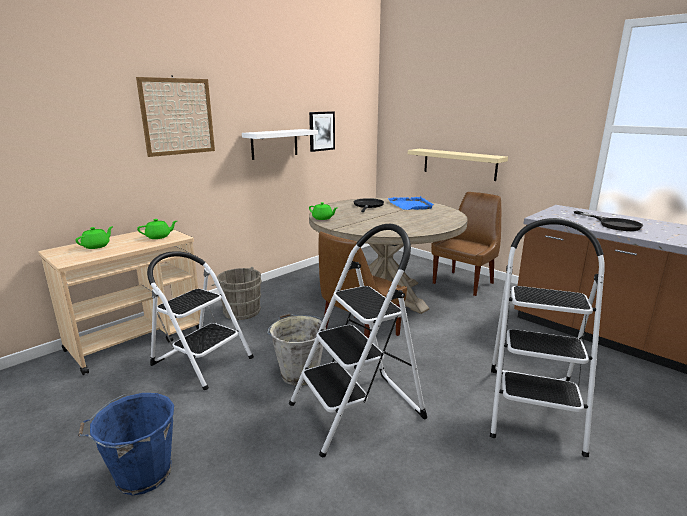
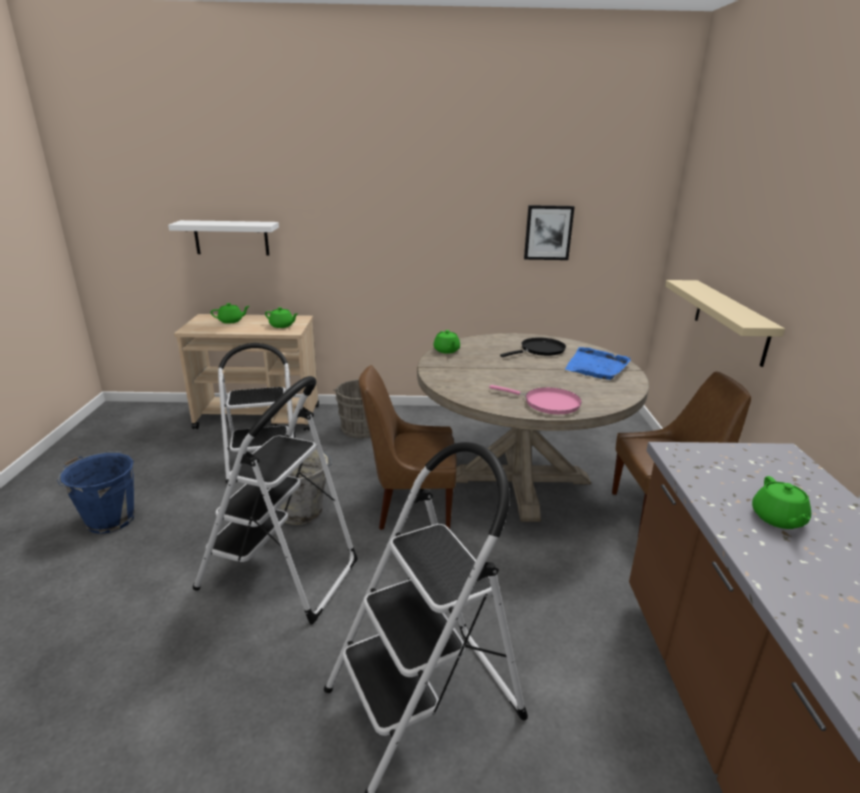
camera: 45 degrees right, 5 degrees up
picture [136,75,215,157] -> none
white shelf [242,129,318,160] -> white shelf moved to [168,220,279,255]
black frying pan [574,211,643,231] -> green teapot [752,476,811,529]
none -> pink frying pan [489,385,582,414]

